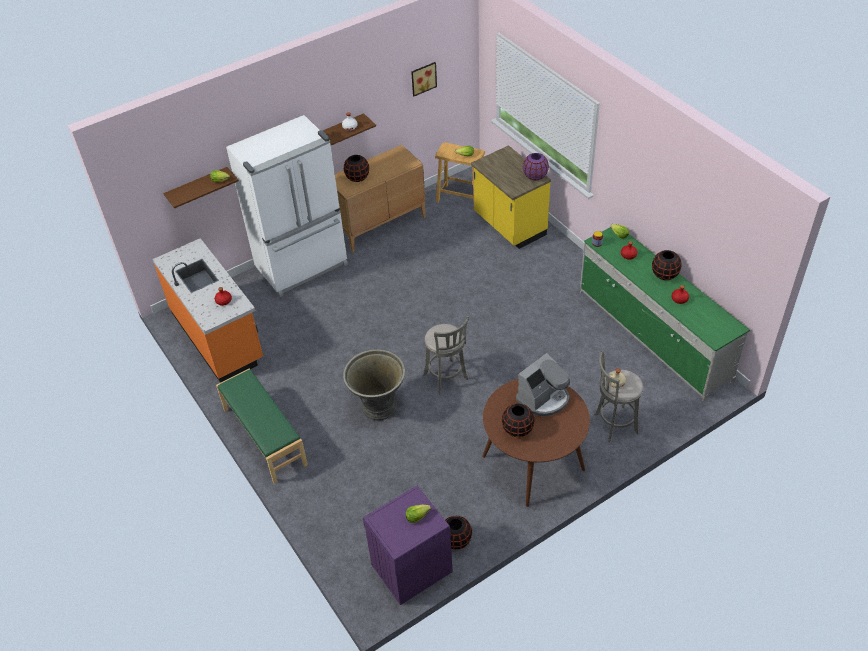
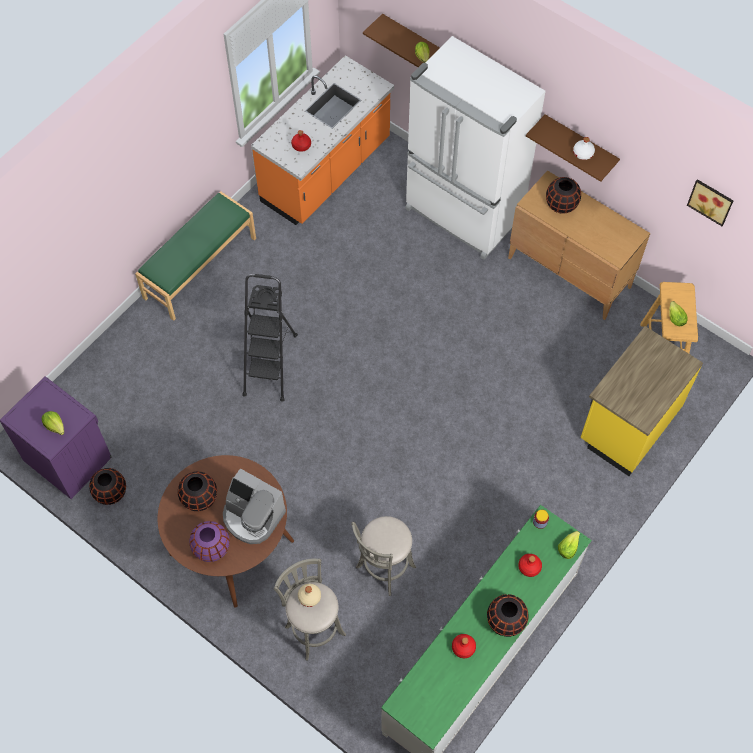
camera: 70 degrees right, 15 degrees up
grey planter [343,349,405,420] -> step ladder [242,274,298,402]
grey stool [423,316,469,394] -> grey stool moved to [351,516,416,596]
purple vase [523,153,549,180] -> purple vase moved to [189,521,230,562]

